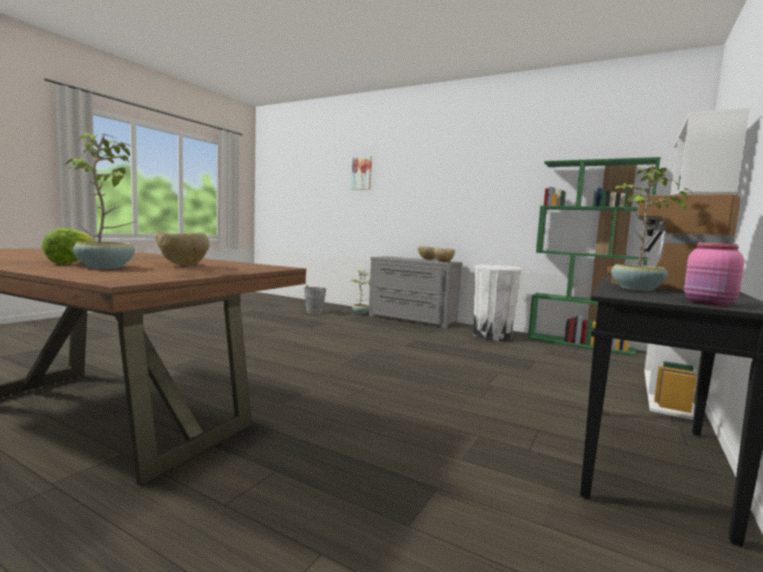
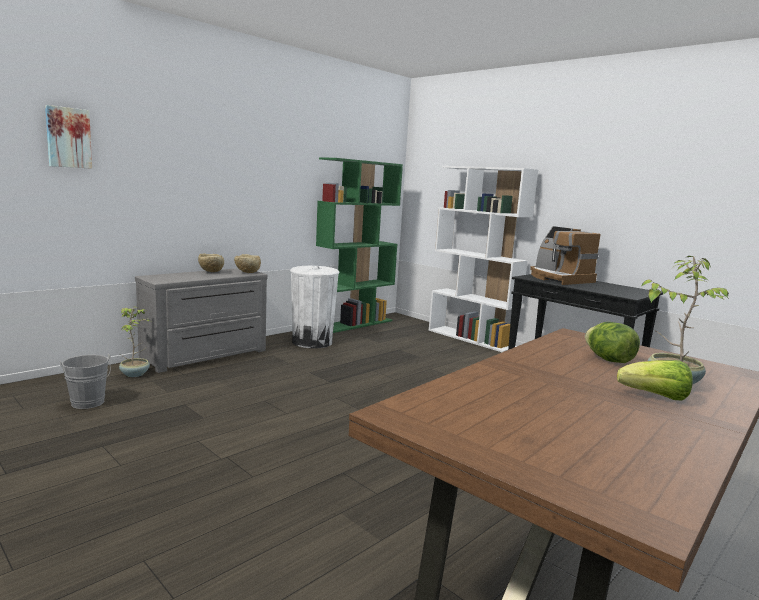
camera: 75 degrees left, 5 degrees up
beige bowl [155,232,209,265] -> lettuce [585,322,640,363]
potted plant [611,164,695,291] -> none
pink jar [684,243,744,306] -> none

